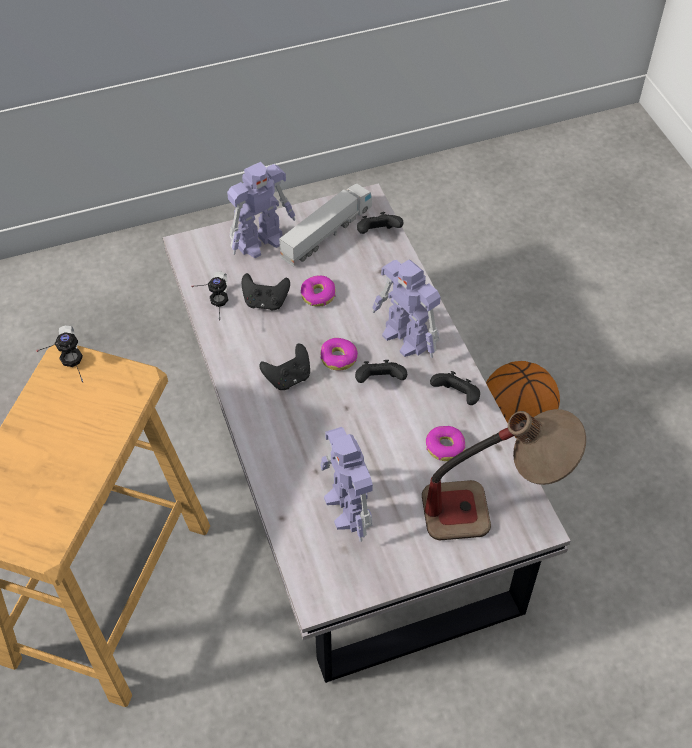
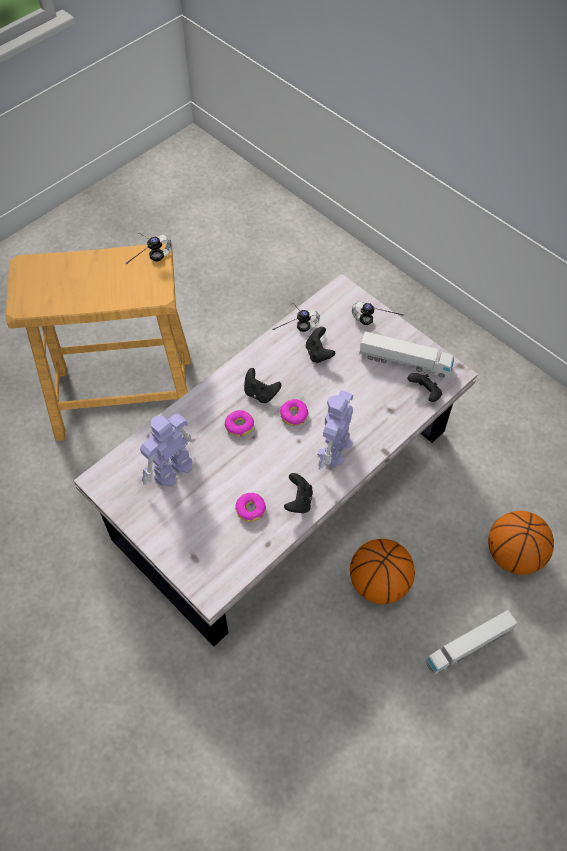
camera: 65 degrees right, 5 degrees up
toy robot [227,162,295,258] -> headphones [352,301,404,325]
donut [301,275,335,307] -> donut moved to [225,410,254,437]
black game controller [355,360,407,383] -> none
table lamp [422,409,586,540] -> none
none -> toy truck [425,610,517,676]
none -> basketball [488,511,554,575]

